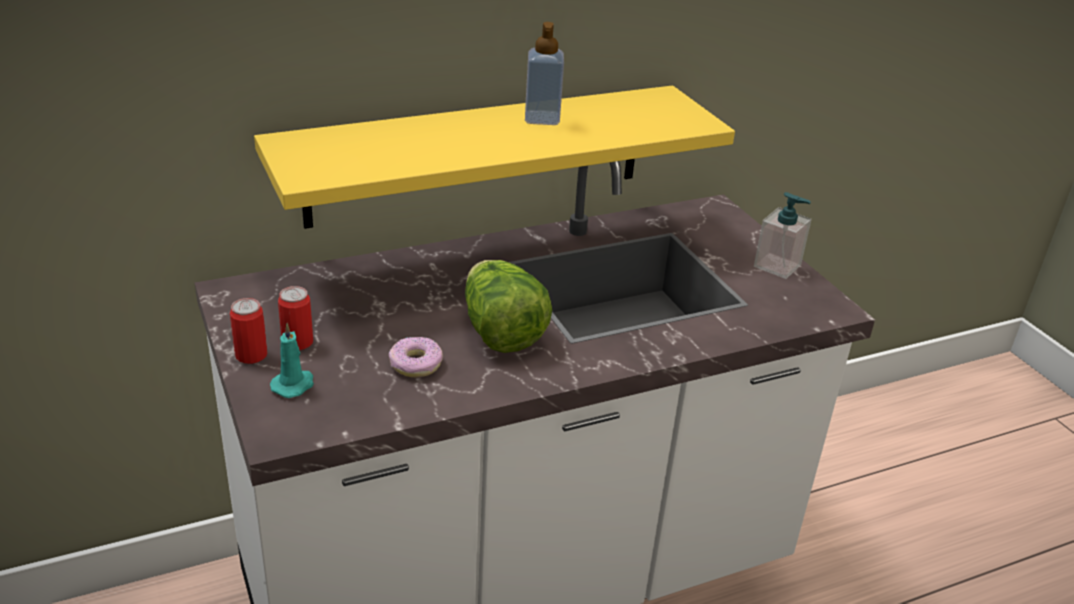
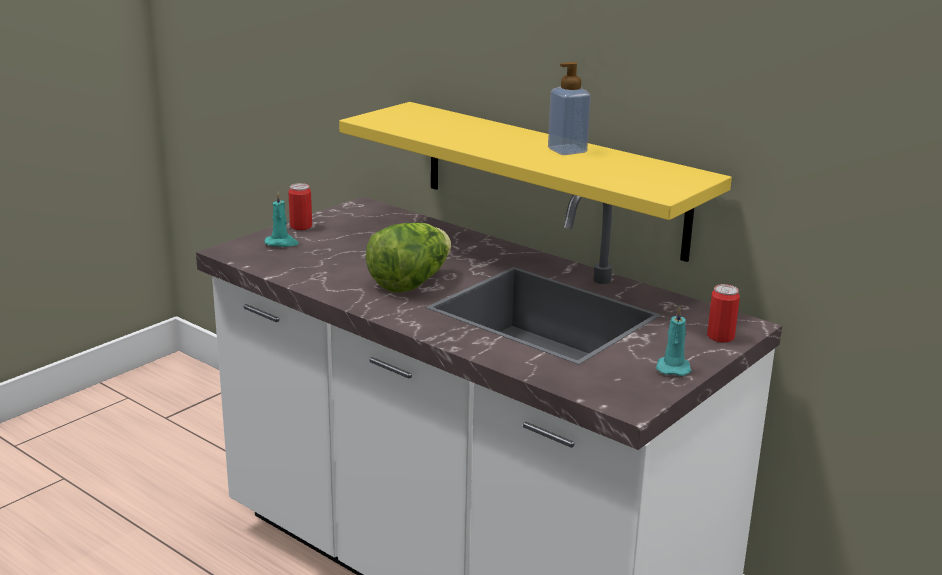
camera: 65 degrees right, 10 degrees down
can [278,286,313,350] -> can moved to [707,284,740,342]
donut [389,337,443,378] -> none
soap dispenser [754,192,812,279] -> turquoise candle [656,306,691,376]

